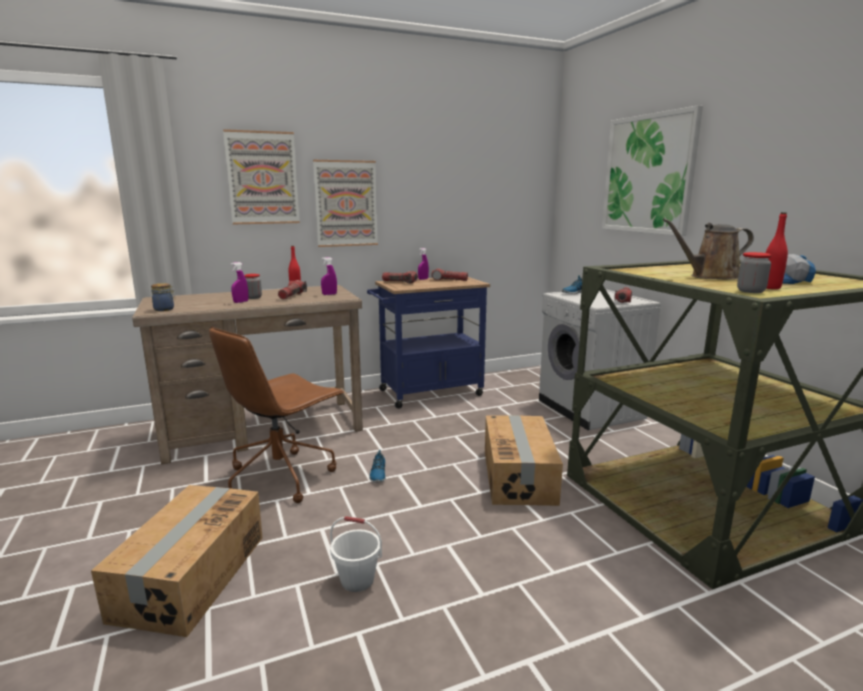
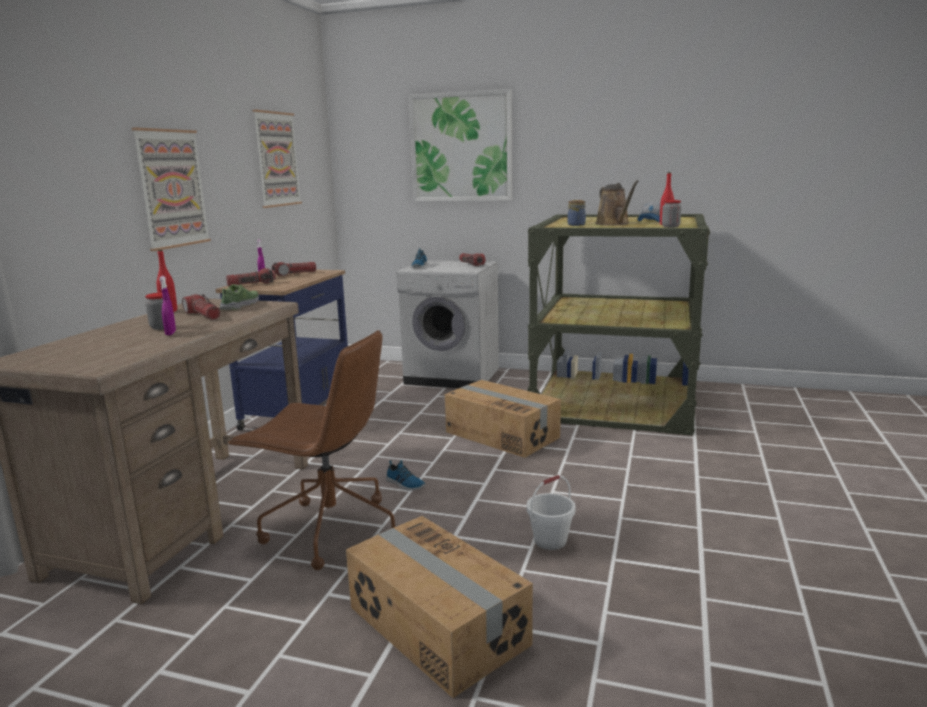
camera: 50 degrees left, 0 degrees up
jar [151,283,176,311] -> jar moved to [568,200,586,226]
brown office chair [209,326,345,503] -> brown office chair turned 60 degrees counterclockwise [228,330,395,570]
picture [223,129,300,224] -> picture moved to [253,110,302,208]
purple spray bottle [321,257,337,295] -> shoe [220,284,259,310]
brown watering can [663,218,754,280] -> brown watering can turned 45 degrees counterclockwise [596,180,639,225]

